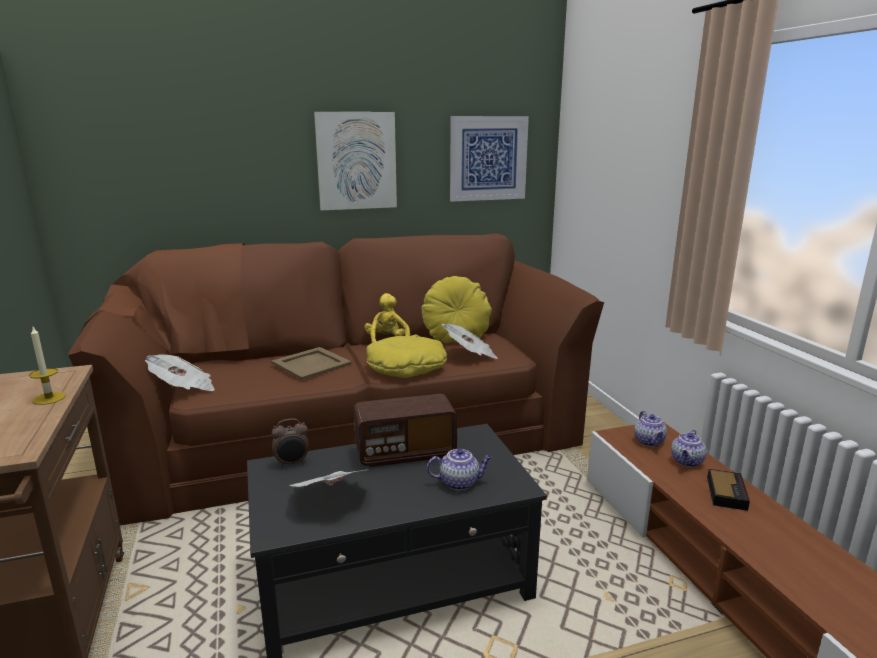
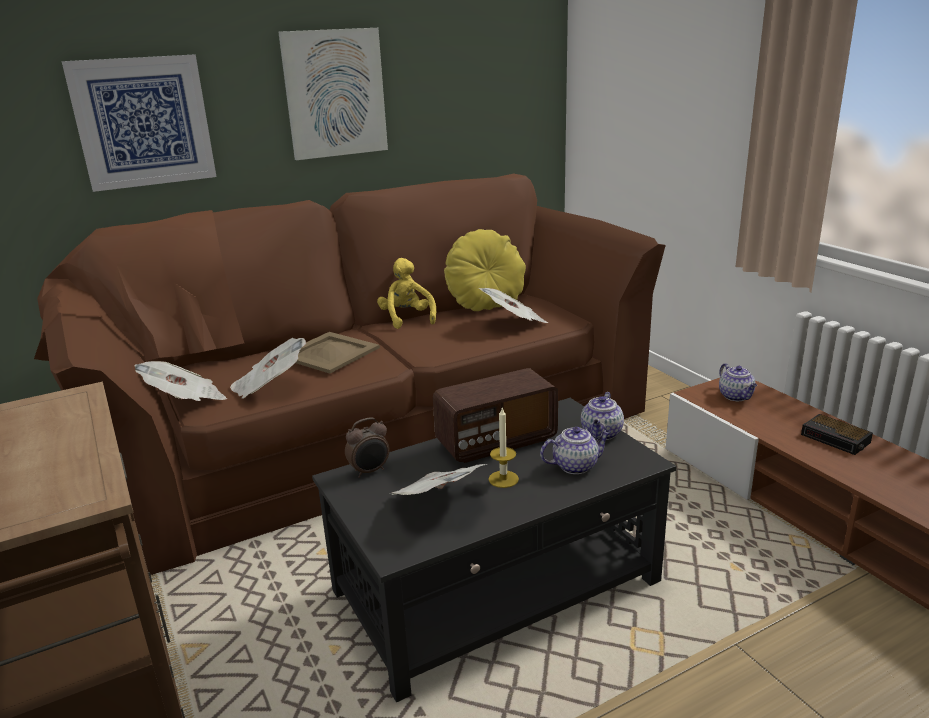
camera: 10 degrees left, 5 degrees up
candle [29,327,66,405] -> candle moved to [488,408,519,488]
yellow pillow [366,335,447,378] -> none
picture [450,116,529,202] -> picture moved to [62,54,217,192]
teapot [671,430,707,467] -> teapot moved to [581,392,624,440]
alarm clock [707,469,750,511] -> alarm clock turned 135 degrees clockwise [801,414,873,455]
none -> newspaper [230,338,306,399]

